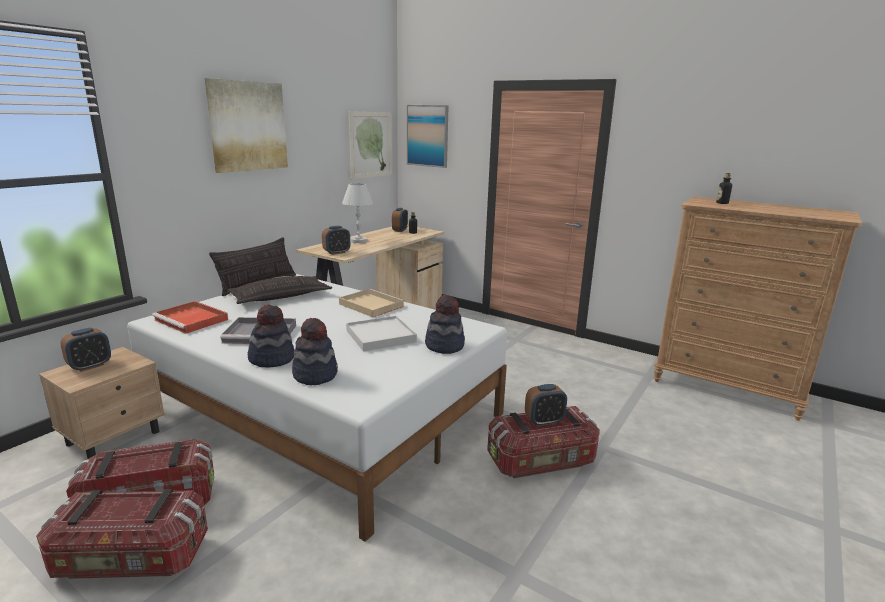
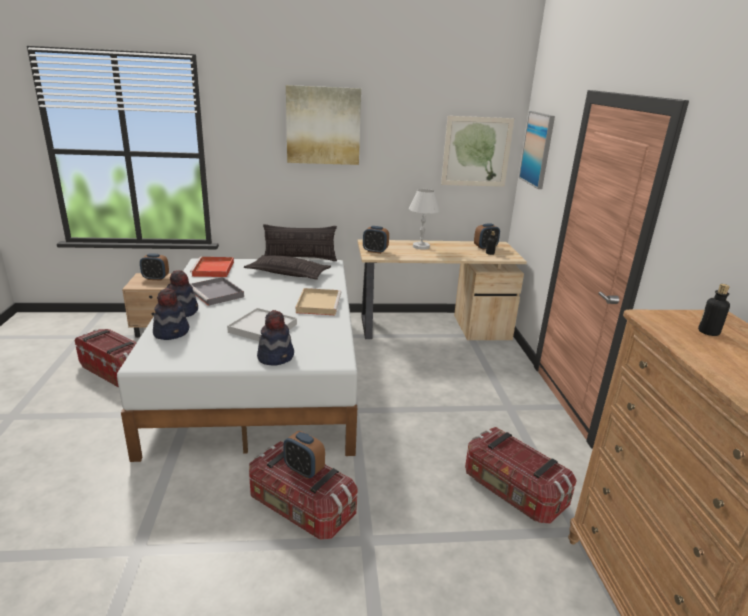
camera: 50 degrees right, 5 degrees up
storage box [36,489,208,579] -> storage box moved to [465,427,577,523]

